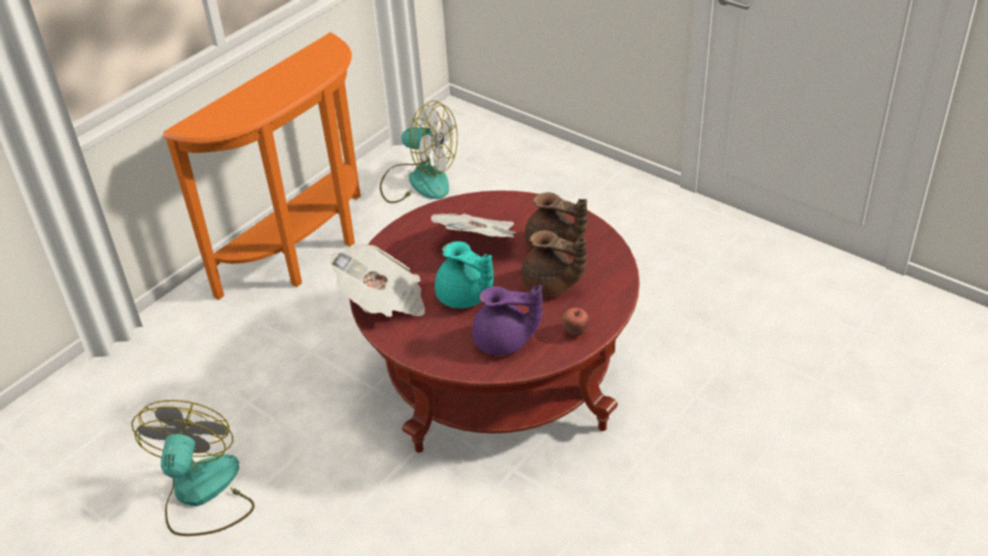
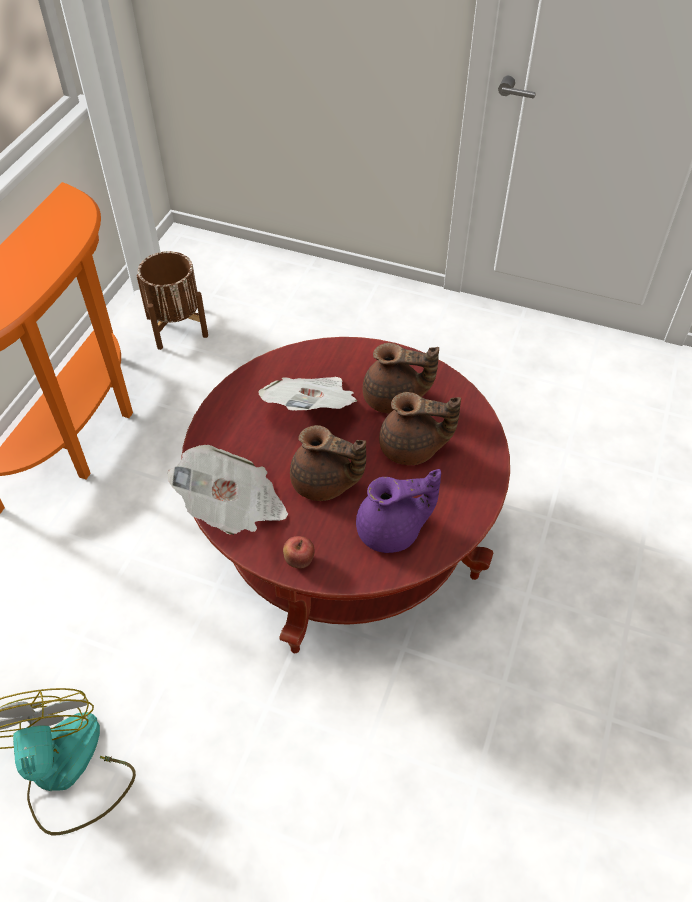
camera: 20 degrees left, 10 degrees up
fan [380,101,458,203] -> brown planter [137,251,208,350]
turquoise teapot [435,241,494,308] -> brown teapot [290,425,366,501]
apple [563,308,589,336] -> apple moved to [283,536,315,569]

